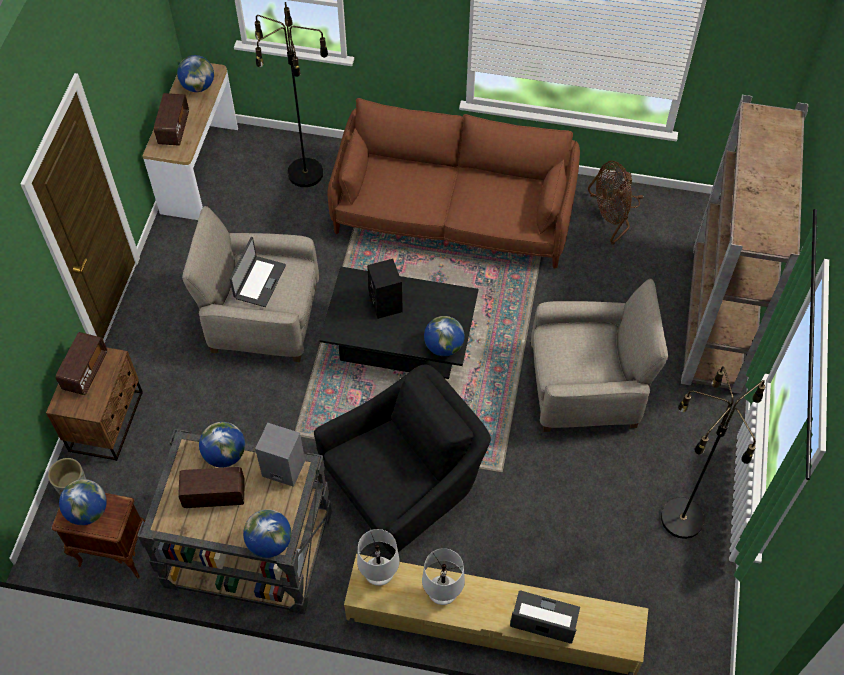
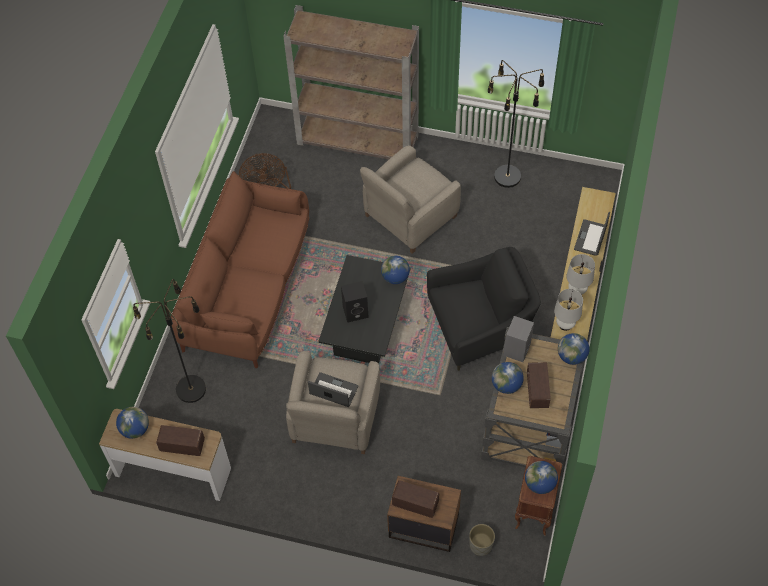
camera: 85 degrees left, 0 degrees up
black armchair [314,364,491,557] -> black armchair turned 105 degrees clockwise [427,247,541,371]
beige armchair [531,279,668,432] -> beige armchair turned 135 degrees counterclockwise [360,146,461,254]

